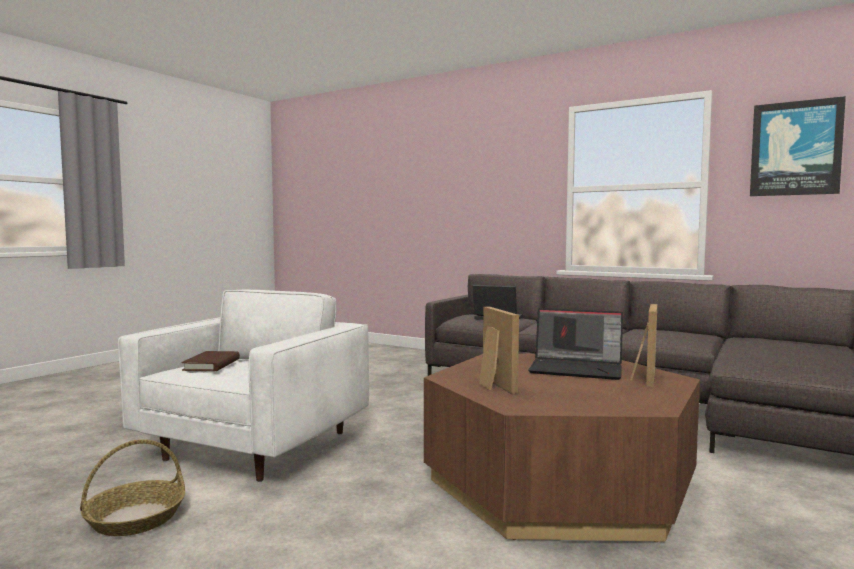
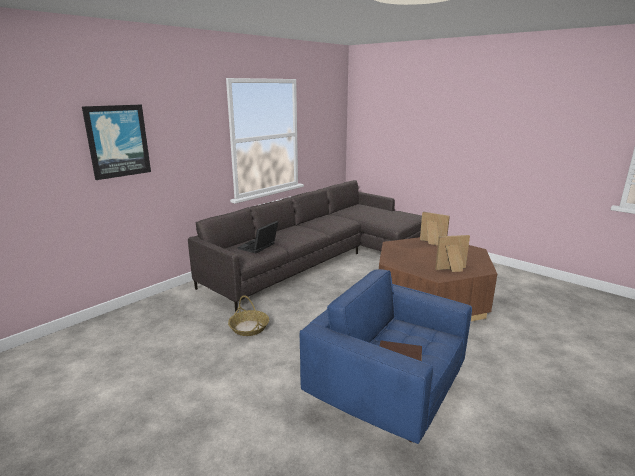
camera: 80 degrees left, 15 degrees up
basket [80,439,185,536] -> basket moved to [228,295,269,336]
white armchair [118,290,369,482] -> blue armchair [300,269,472,444]
laptop [528,308,623,380] -> none
picture [750,96,846,196] -> picture moved to [82,105,151,180]

